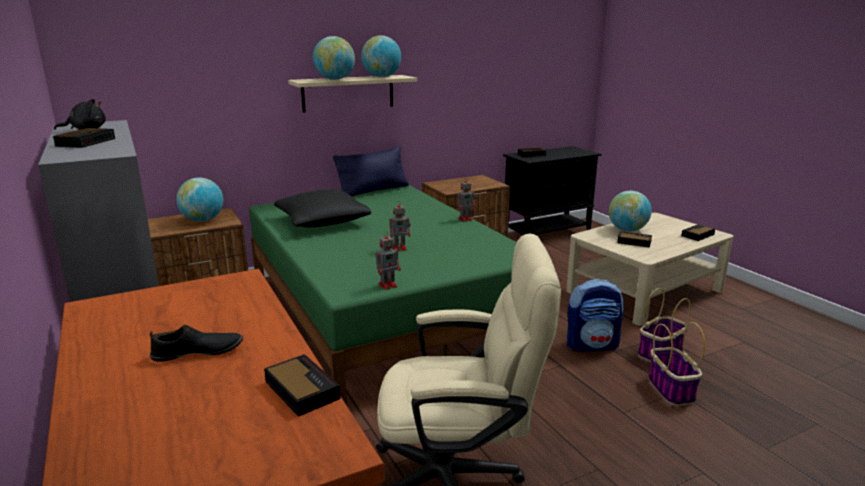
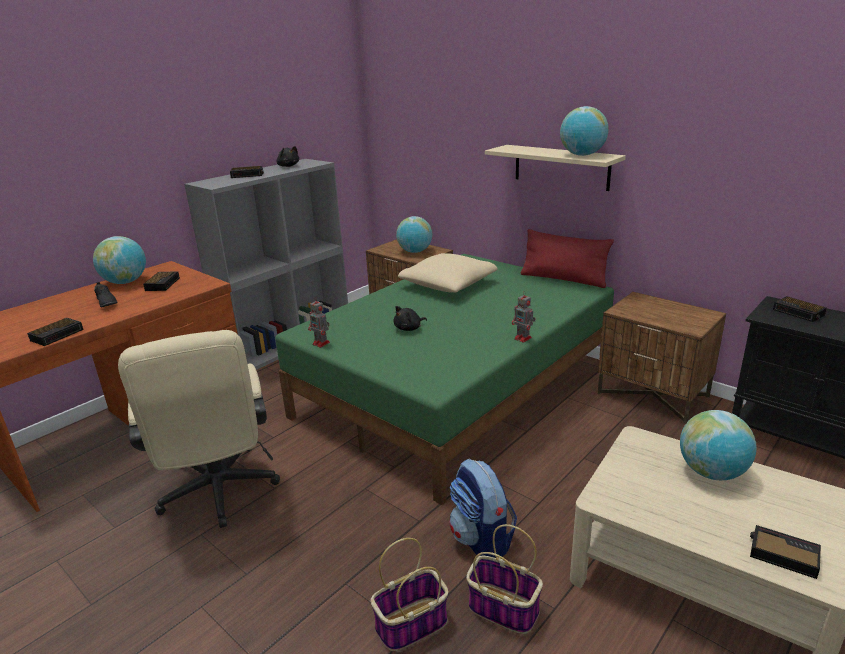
camera: 70 degrees right, 5 degrees up
black pillow [274,189,371,227] -> beige pillow [398,253,498,293]
globe [313,36,355,80] -> globe moved to [93,236,146,284]
blue pillow [333,146,409,196] -> red pillow [521,229,614,288]
toy robot [389,202,410,251] -> black plush toy [394,306,427,331]
alarm clock [617,231,652,248] -> alarm clock moved to [143,271,180,291]

